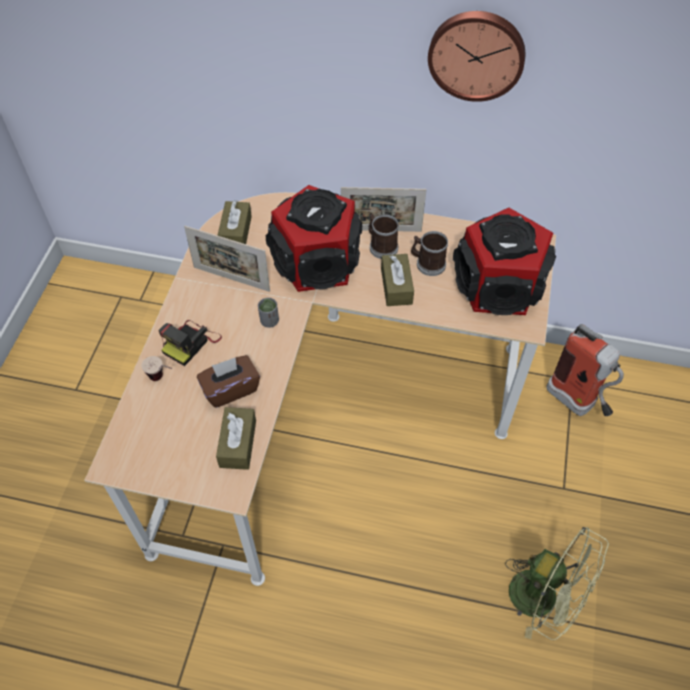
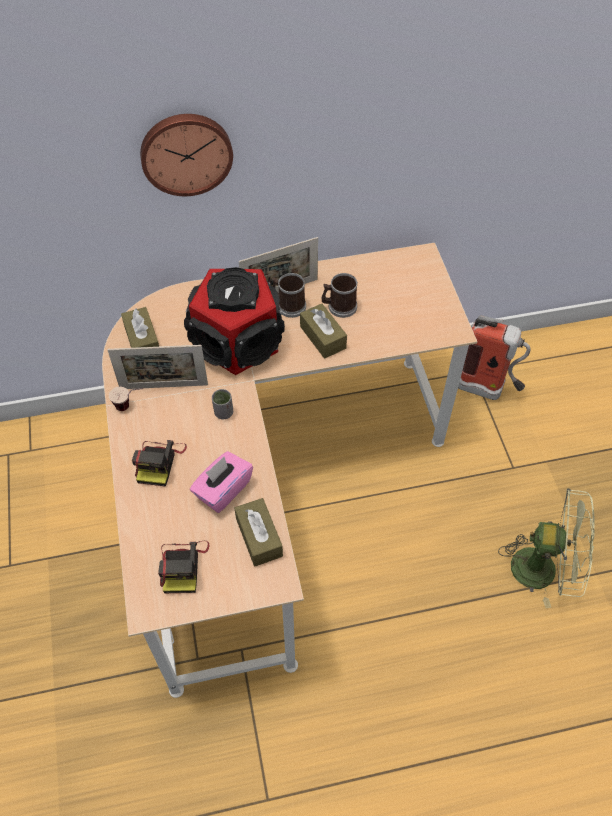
camera: 25 degrees left, 0 degrees up
cup [141,356,172,381] -> cup moved to [109,387,143,411]
brown tissue box [197,355,260,408] -> pink tissue box [190,451,253,513]
wall clock [428,11,525,102] -> wall clock moved to [140,114,233,196]
speaker [453,208,556,315] -> none
none -> camera [158,541,210,593]

